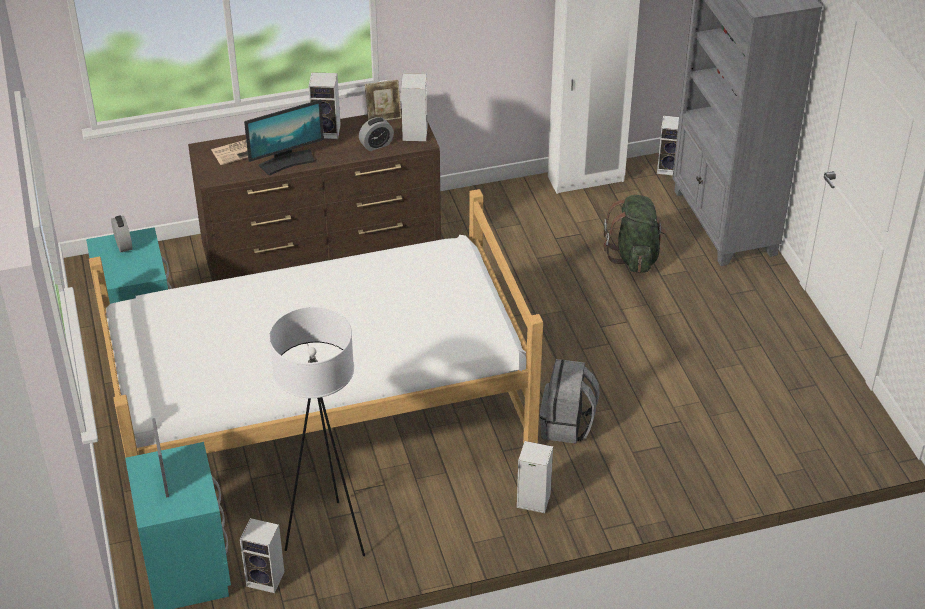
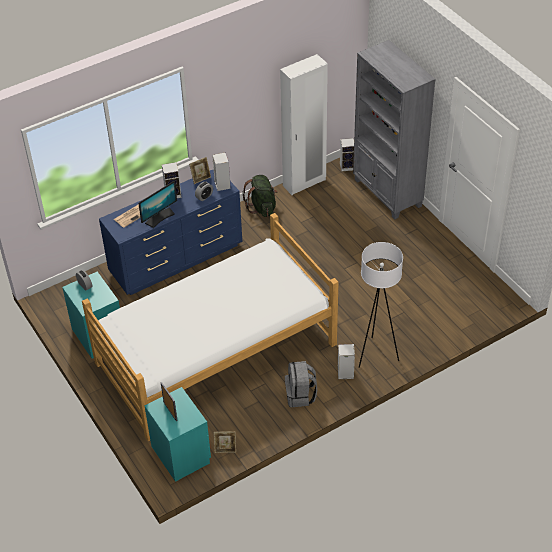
camera: 15 degrees left, 5 degrees up
brown dresser [188,109,441,281] -> blue dresser [99,169,242,295]
speaker [240,518,285,593] -> picture frame [214,431,236,453]
white floor lamp [269,307,365,556] -> white floor lamp moved to [359,242,403,368]
grey backpack [540,359,600,443] -> grey backpack moved to [285,361,317,407]
green backpack [604,195,667,273] -> green backpack moved to [242,175,278,217]

